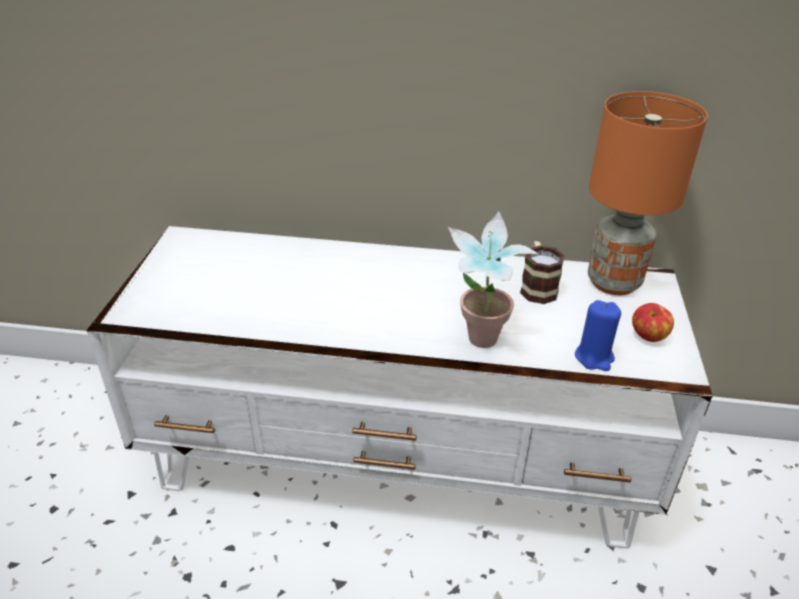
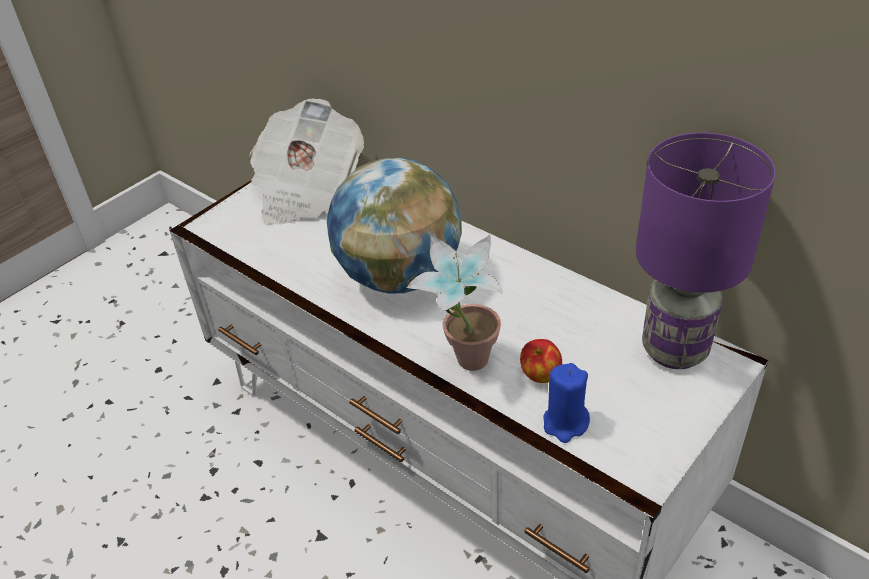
camera: 35 degrees right, 5 degrees up
mug [520,241,565,304] -> none
orange table lamp [588,91,708,295] -> purple table lamp [636,133,776,369]
apple [632,303,674,342] -> apple moved to [520,339,562,383]
none -> newspaper [249,99,364,224]
none -> globe [326,158,462,294]

